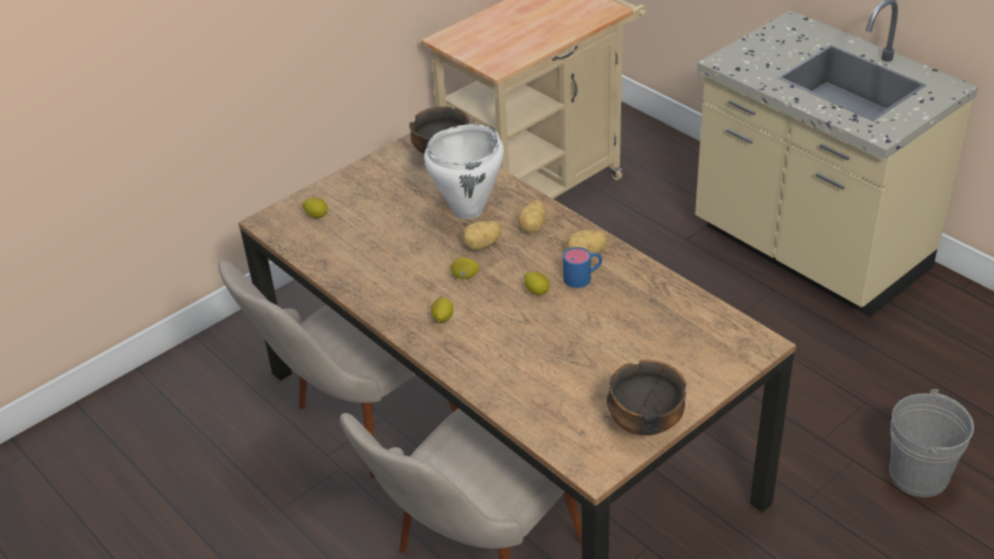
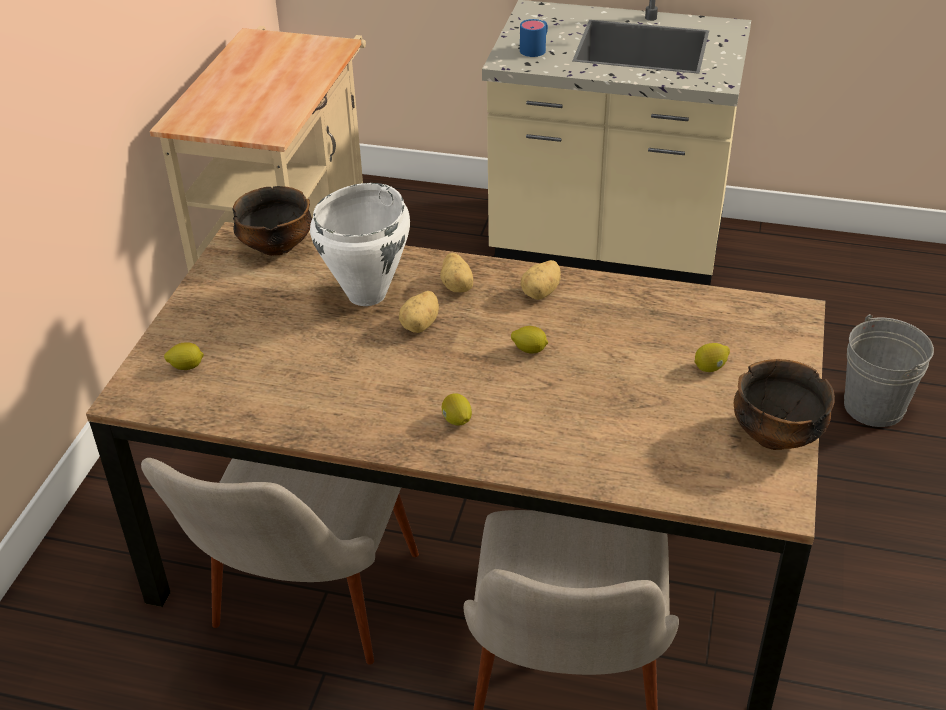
camera: 35 degrees left, 0 degrees up
lemon [450,257,479,279] -> lemon moved to [694,343,730,372]
blue mug [563,247,602,288] -> blue mug moved to [520,19,548,57]

